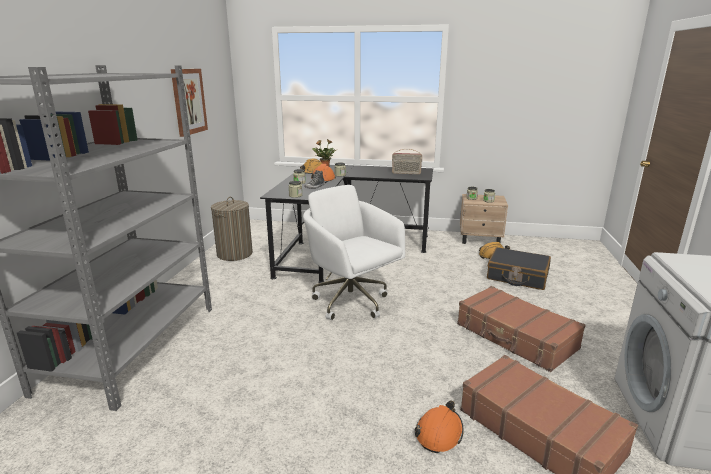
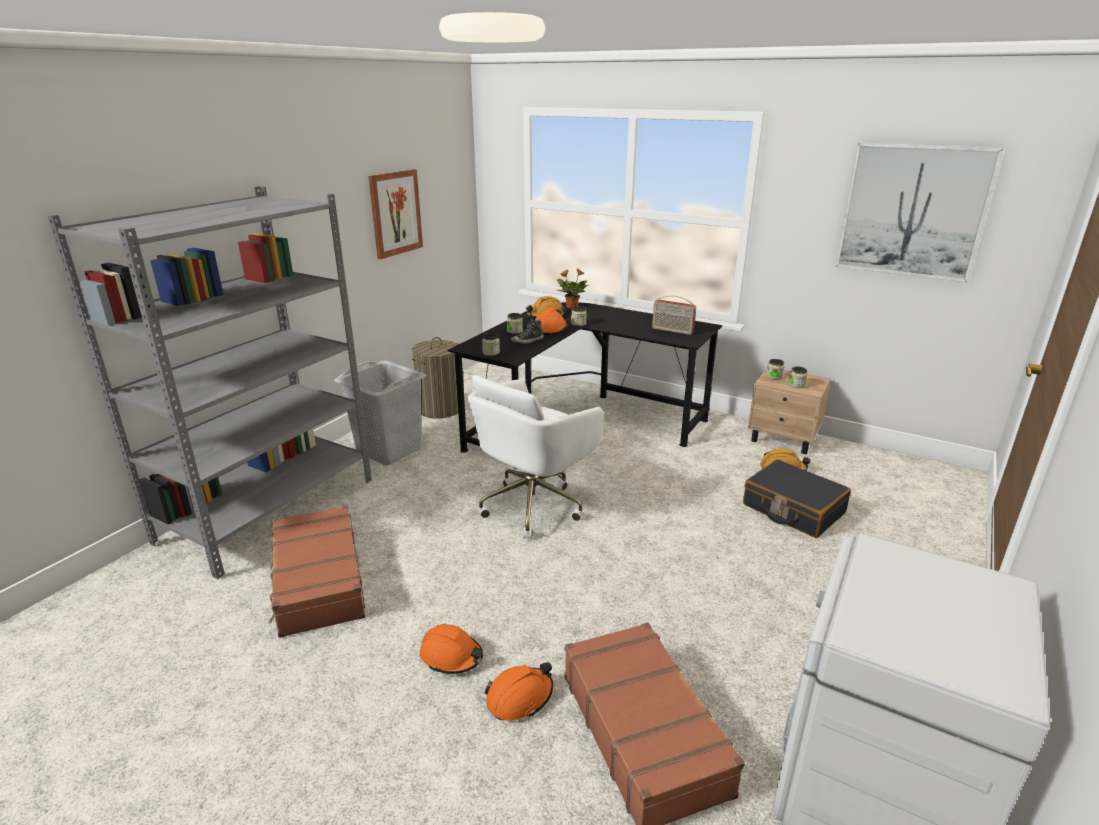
camera: 20 degrees right, 5 degrees up
white office chair [303,185,405,320] -> white office chair turned 120 degrees counterclockwise [467,375,604,539]
brown suitcase [457,286,586,372] -> brown suitcase moved to [269,506,365,638]
none -> grey laundry basket [334,360,426,465]
none -> orange hard hat [420,623,483,674]
none -> picture [835,143,1003,282]

